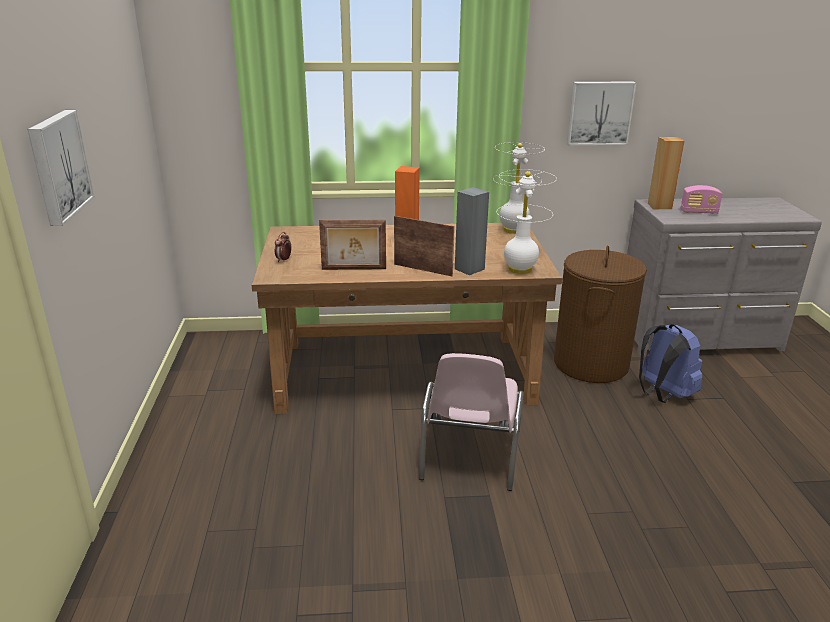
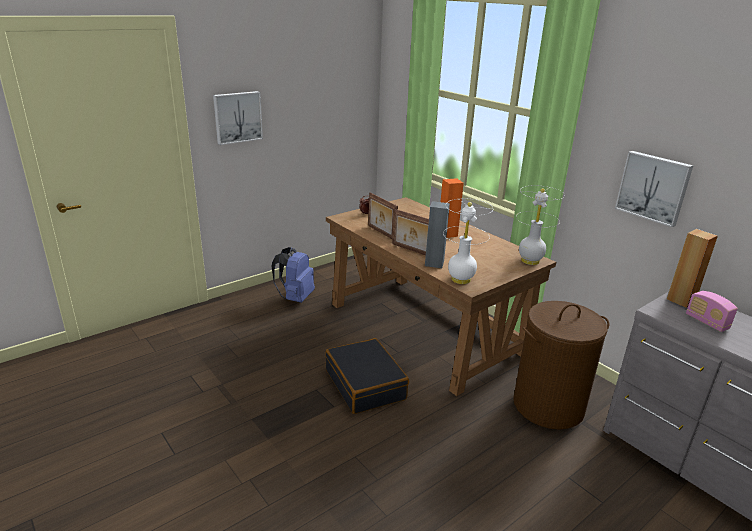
camera: 55 degrees right, 0 degrees up
picture frame [394,216,454,276] -> picture frame turned 135 degrees clockwise [392,209,429,255]
pink chair [419,353,524,491] -> black suitcase [325,338,409,414]
blue backpack [639,324,702,403] -> blue backpack moved to [272,247,315,303]

